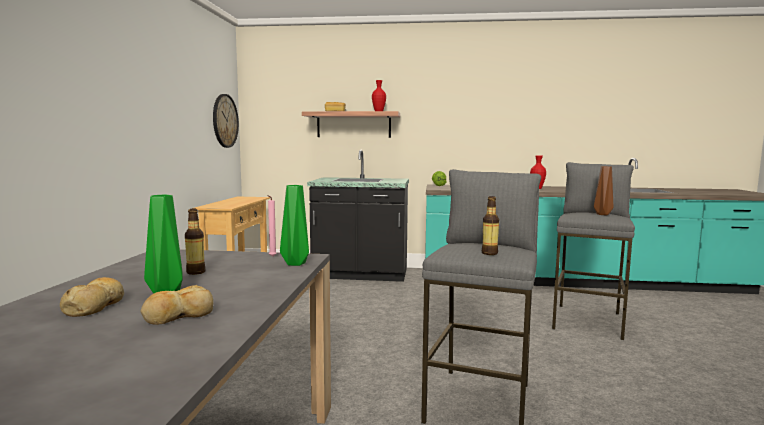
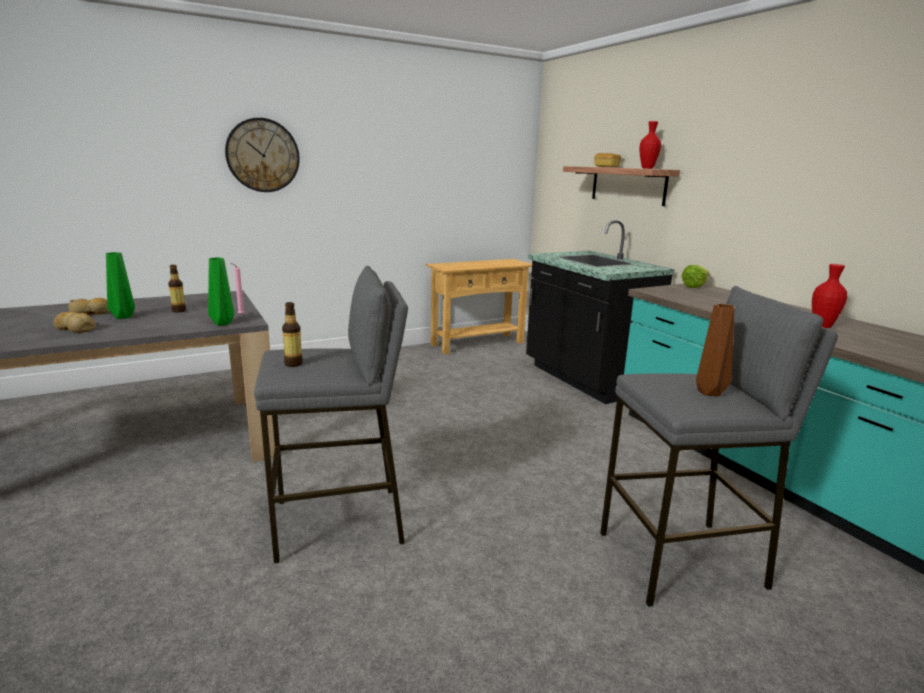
camera: 55 degrees right, 10 degrees up
wall clock [213,94,239,148] -> wall clock moved to [225,118,300,192]

